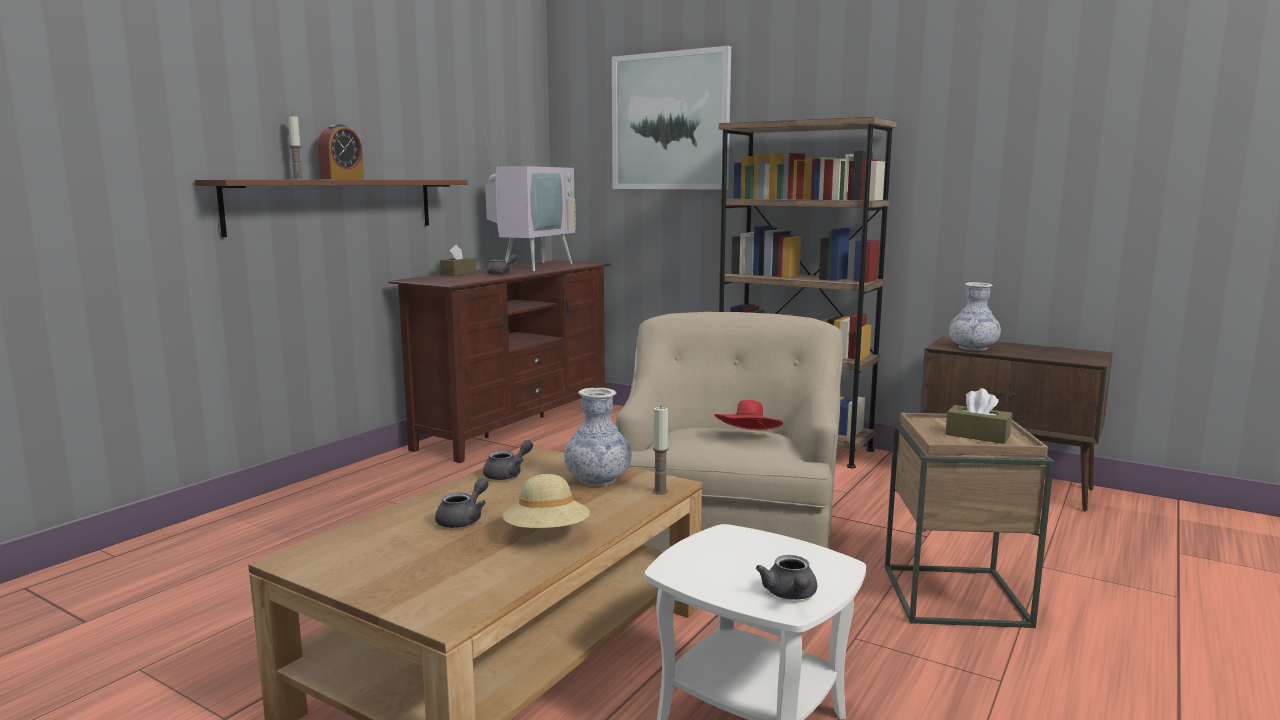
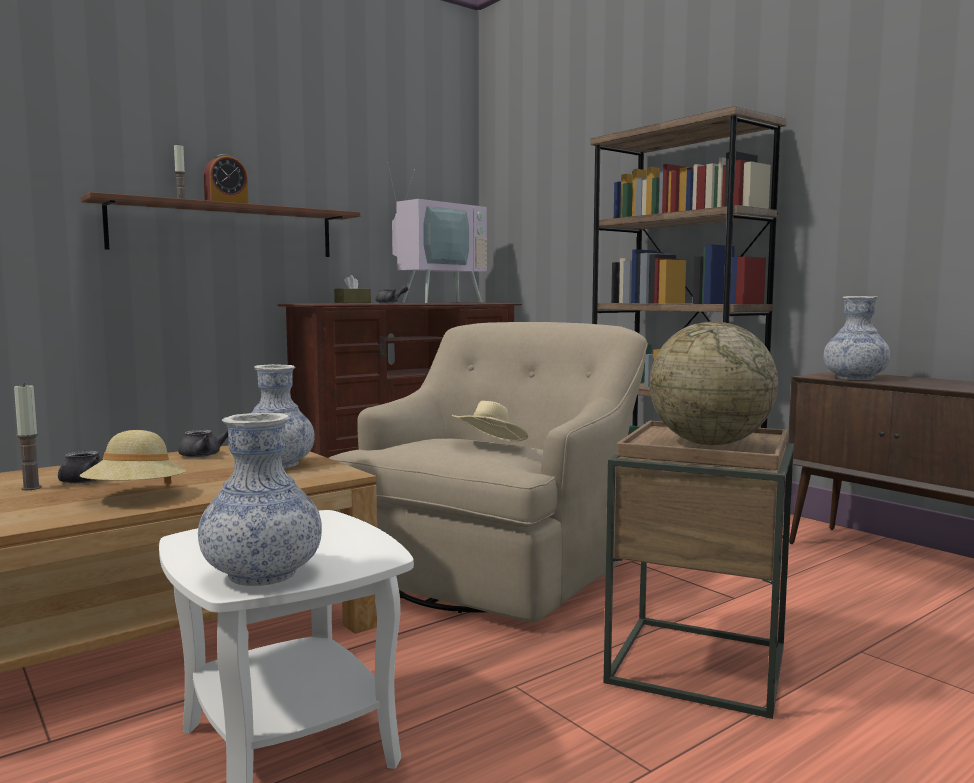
camera: 20 degrees right, 5 degrees down
picture [612,46,731,190] -> none
candle [653,407,669,495] -> candle moved to [14,383,42,490]
red hat [715,400,783,430] -> beige hat [452,401,528,442]
grey teapot [756,555,817,600] -> vase [198,413,322,586]
brown tissue box [946,388,1012,444] -> globe [649,321,778,445]

